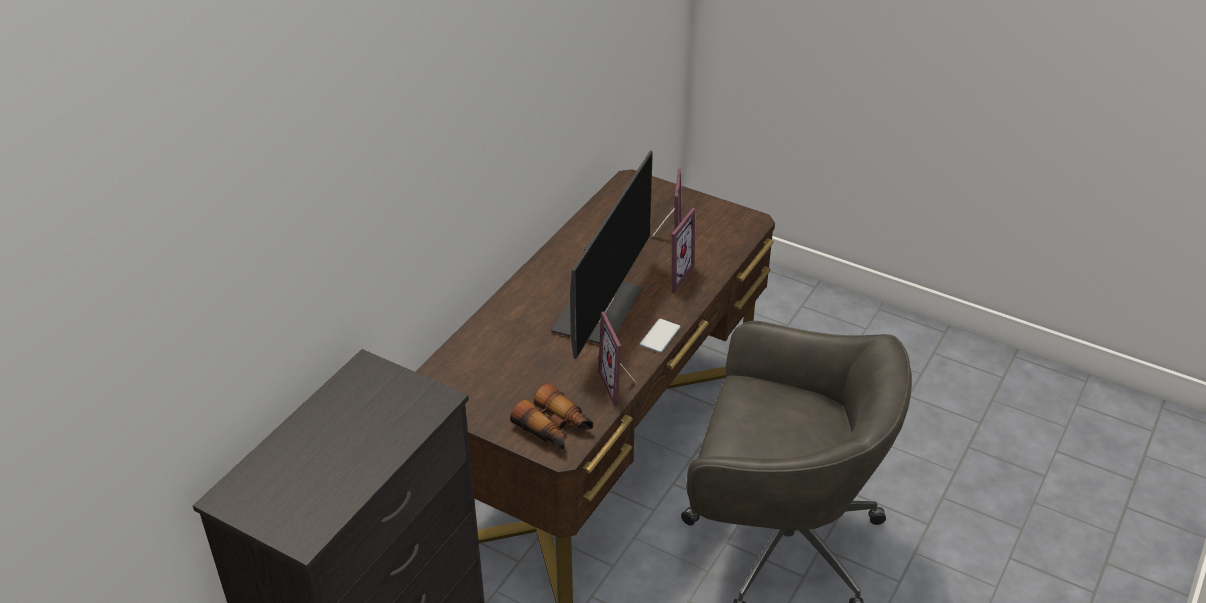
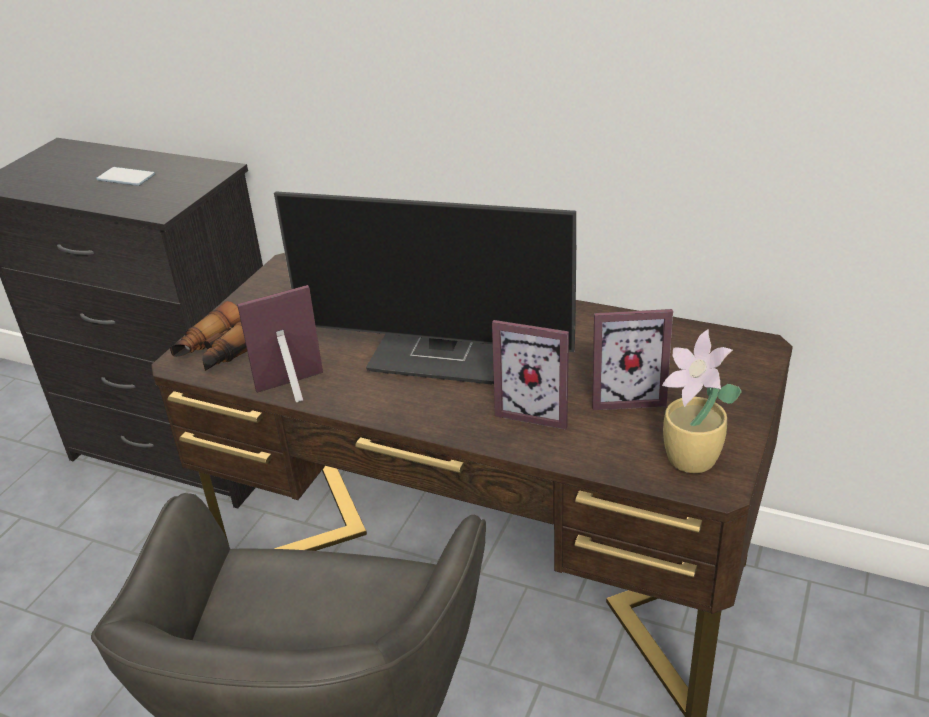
camera: 85 degrees right, 5 degrees down
phone [640,319,681,353] -> phone moved to [96,167,155,186]
none -> potted plant [662,330,742,473]

